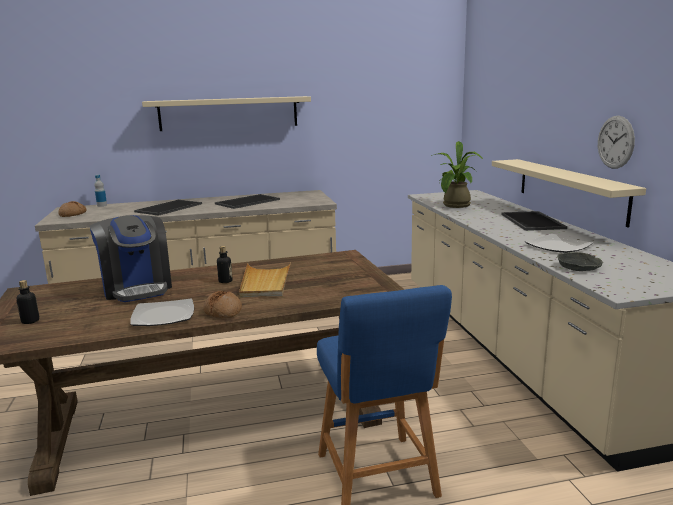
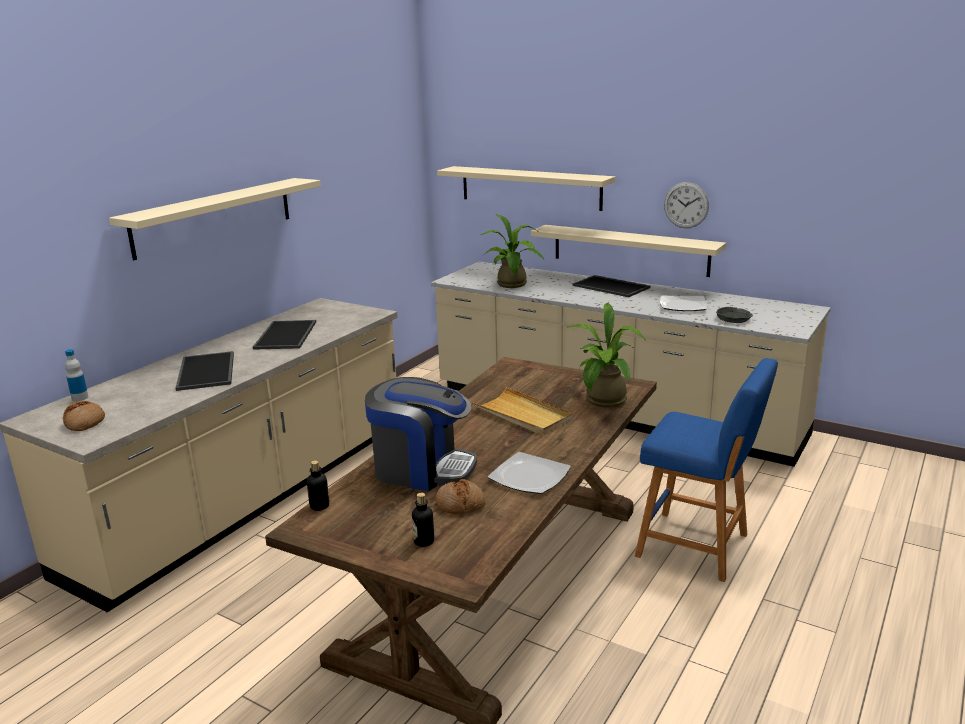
camera: 45 degrees left, 5 degrees up
bread [203,291,242,318] -> bread moved to [436,479,486,514]
bottle [217,246,232,283] -> bottle moved to [307,460,330,511]
none -> beige shelf [437,166,616,211]
none -> potted plant [567,302,645,408]

